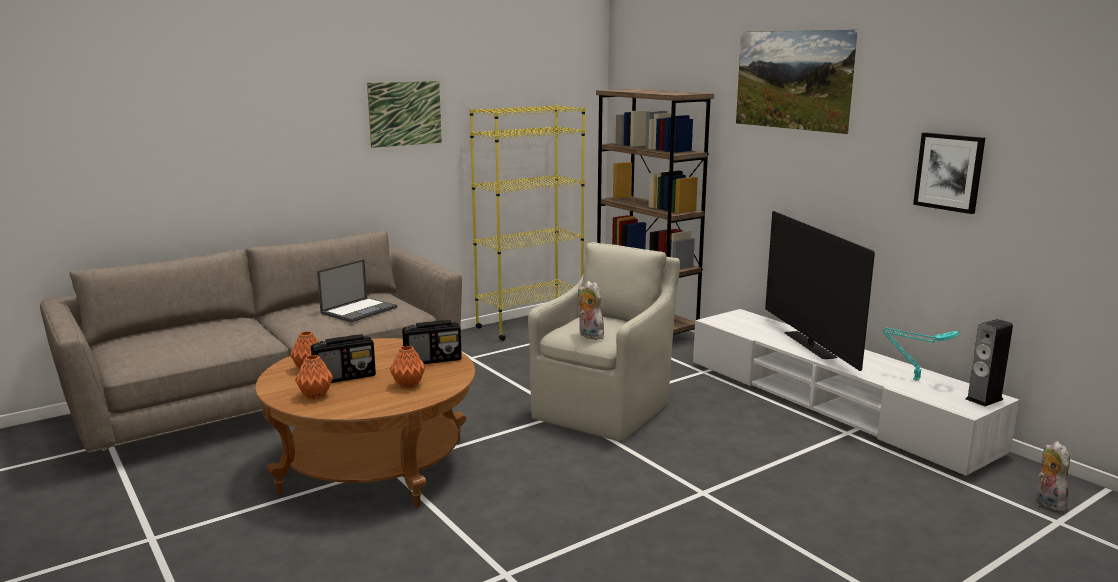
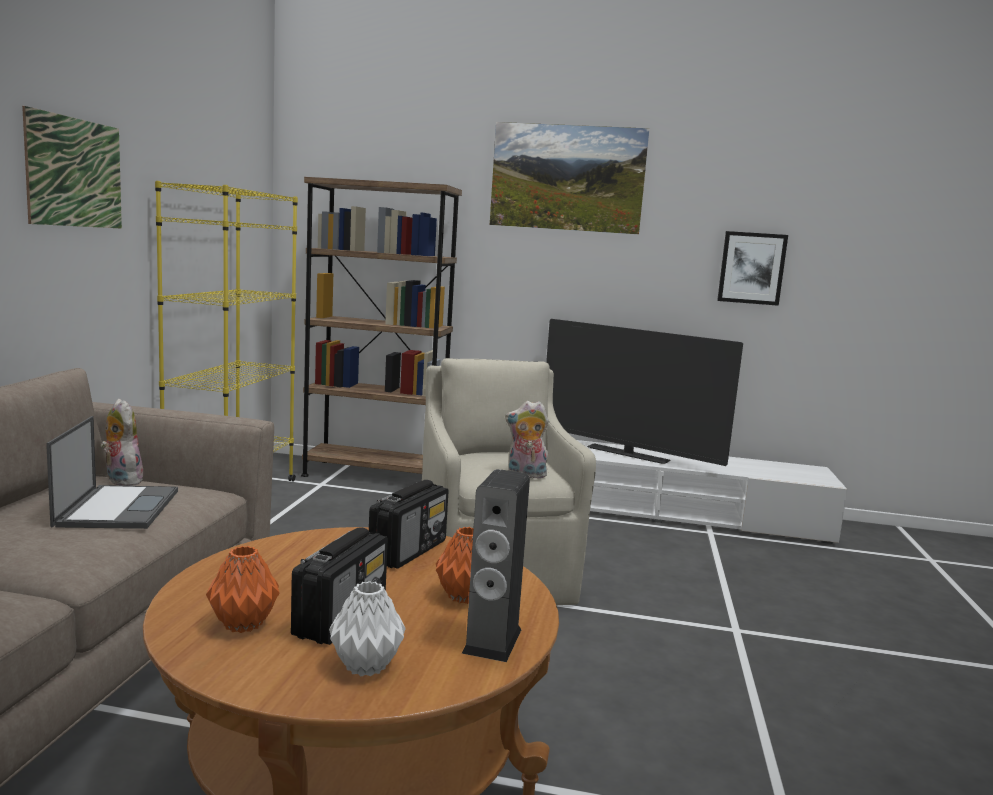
camera: 45 degrees left, 5 degrees down
orange vase [295,355,333,399] -> white vase [329,581,406,676]
turquoise table lamp [883,327,959,380] -> none
speaker [965,319,1013,406] -> speaker moved to [462,469,530,662]
plush toy [1037,441,1070,512] -> plush toy moved to [100,399,143,486]

